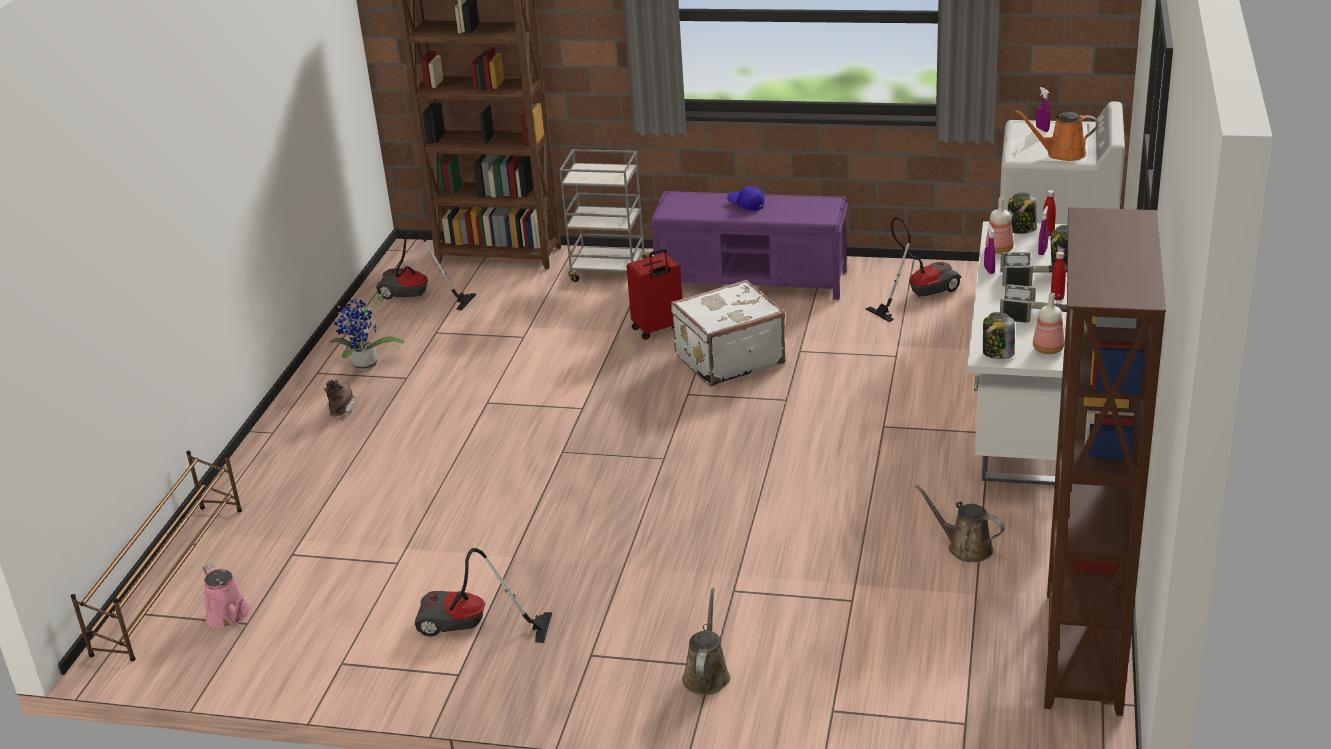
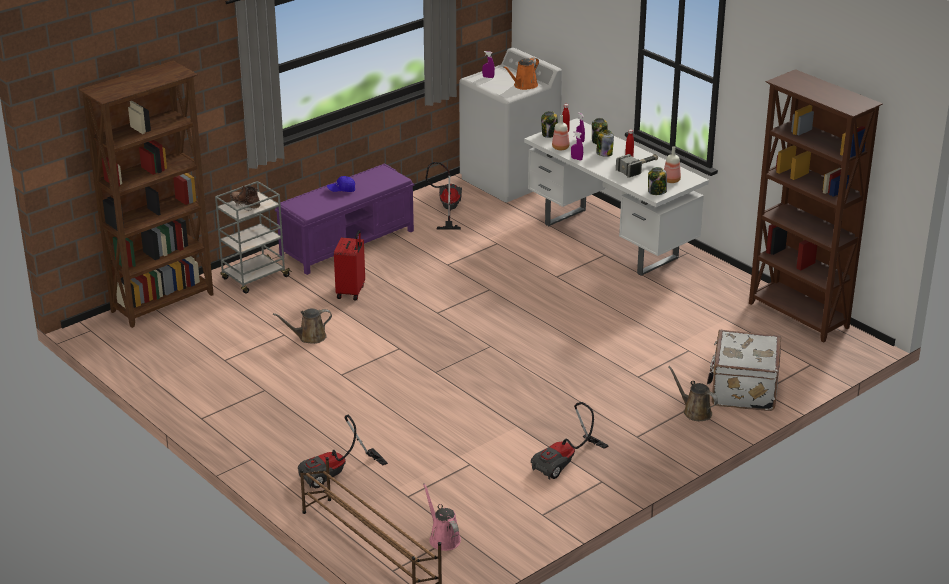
camera: 55 degrees left, 0 degrees up
pink watering can [203,563,250,628] -> pink watering can turned 120 degrees counterclockwise [423,483,461,551]
brown boot [324,380,355,416] -> brown boot moved to [230,186,260,211]
potted plant [329,293,404,370] -> none
vacuum cleaner [376,231,476,311] -> vacuum cleaner moved to [298,414,388,489]
white suitcase [671,279,785,387] -> white suitcase moved to [707,330,781,411]
brown watering can [915,485,1005,562] -> brown watering can moved to [273,308,332,344]
hammer [1000,252,1067,287] -> jar [596,130,614,157]

